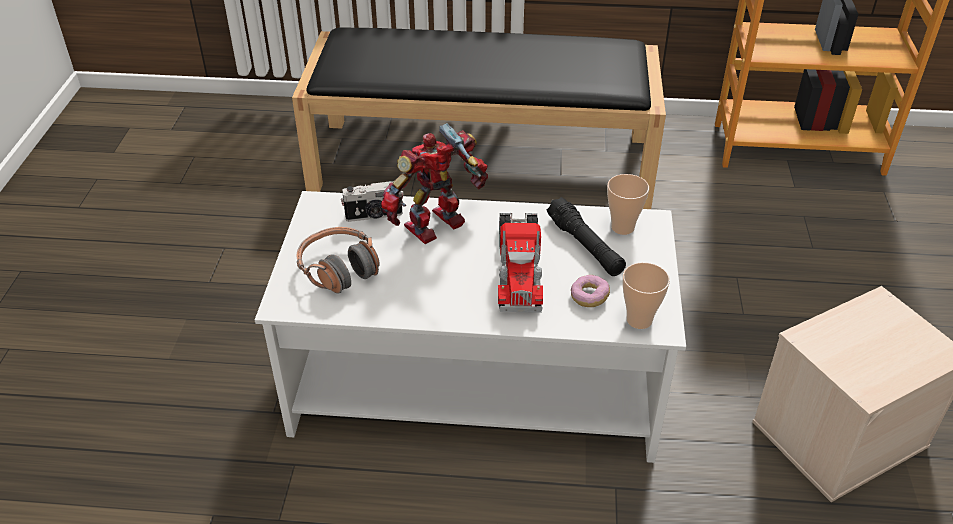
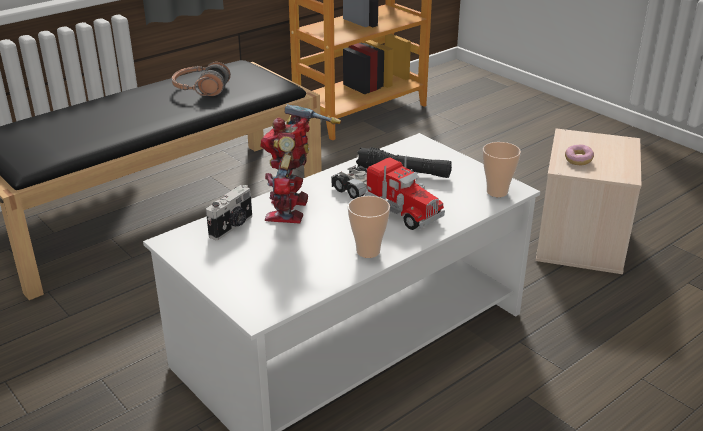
camera: 45 degrees left, 10 degrees down
headphones [297,227,380,294] -> headphones moved to [172,62,231,96]
donut [571,275,610,307] -> donut moved to [565,145,594,166]
cup [607,174,649,235] -> cup moved to [348,196,390,258]

